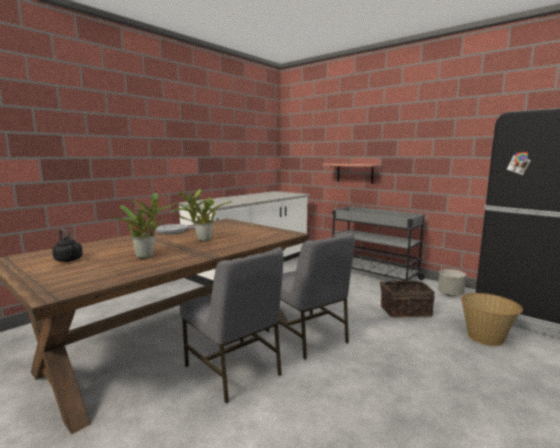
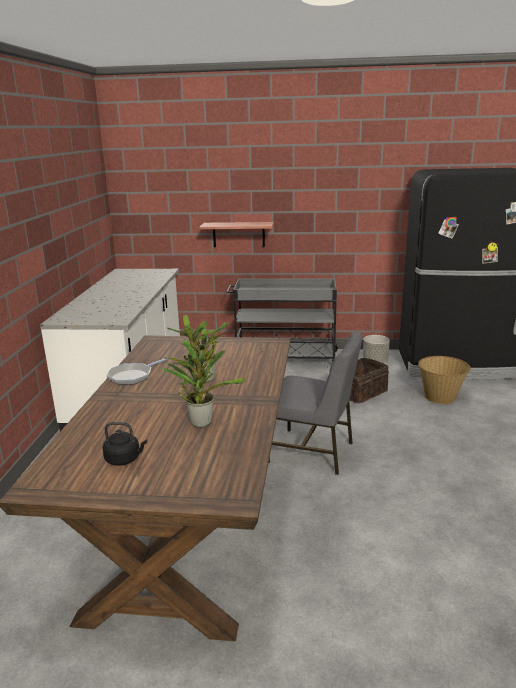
camera: 35 degrees left, 10 degrees up
grey chair [180,247,284,404] -> none

